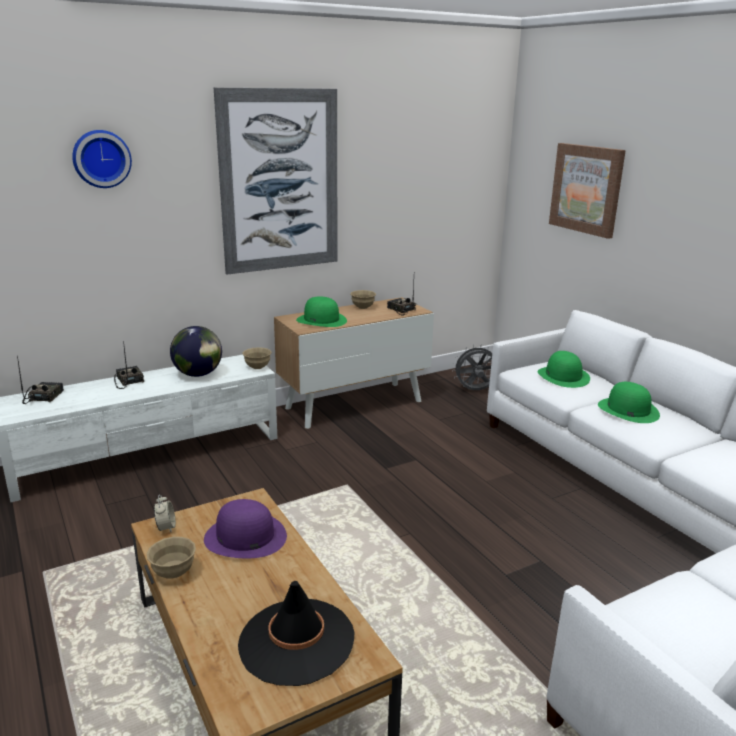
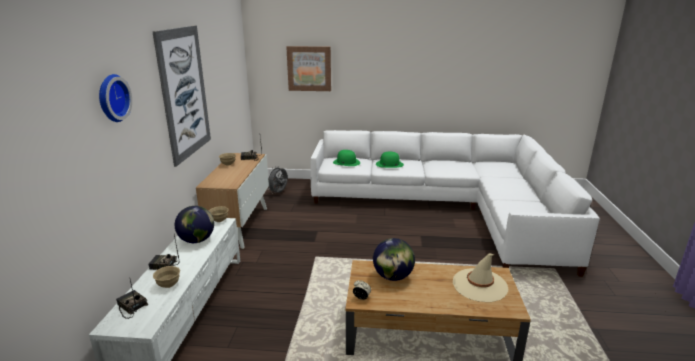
camera: 55 degrees left, 0 degrees up
beige bowl [147,537,196,578] -> beige bowl moved to [153,266,180,288]
purple hat [204,499,287,559] -> globe [373,238,415,281]
black hat [238,581,355,686] -> beige hat [453,253,508,302]
green hat [296,296,347,327] -> none

